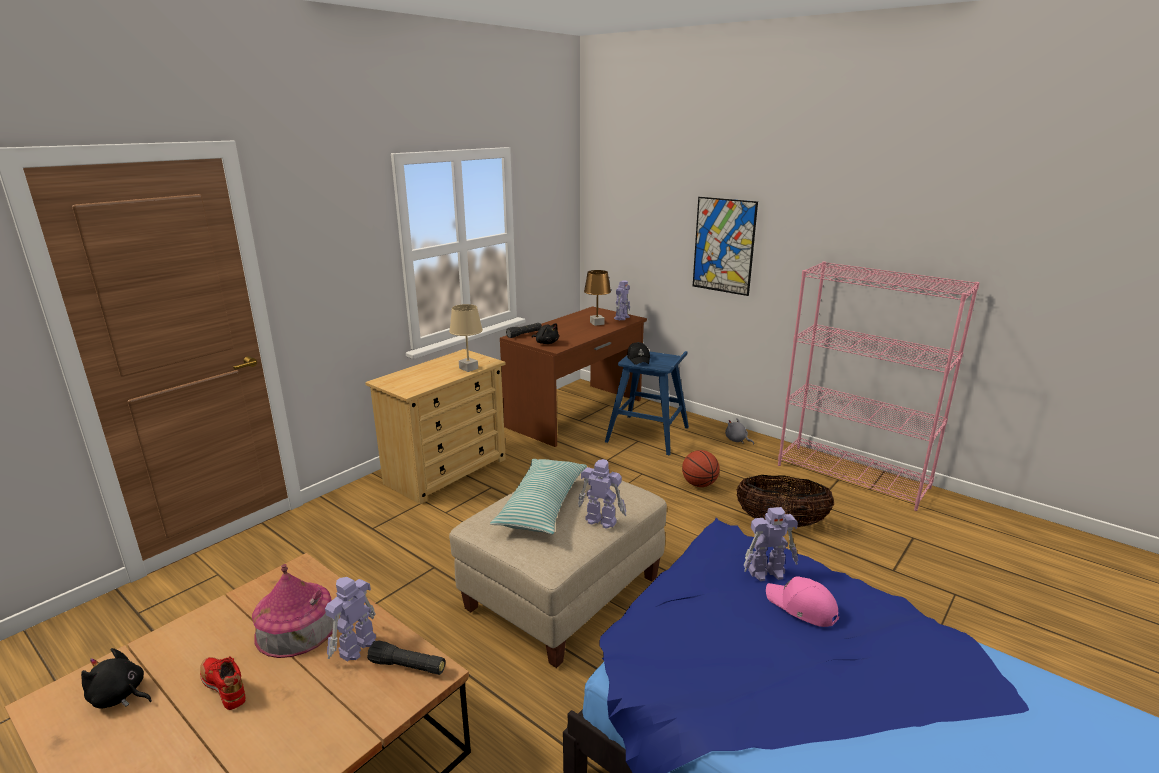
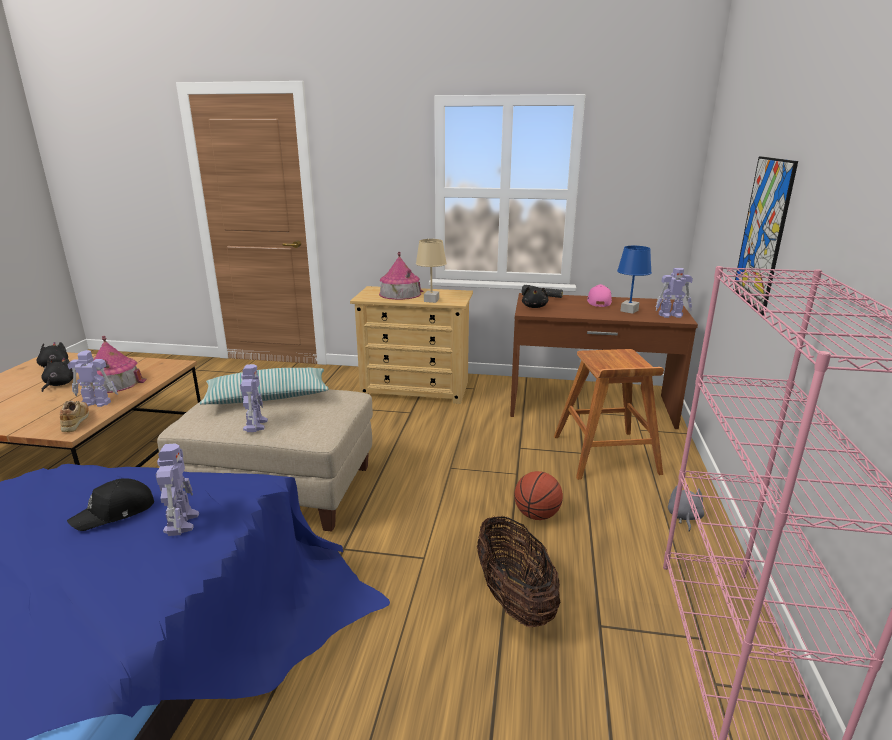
camera: 60 degrees right, 0 degrees up
red shoe [200,656,245,710] -> black plush toy [41,358,73,392]
black flashlight [367,640,445,675] -> beige shoe [60,401,89,432]
brown table lamp [584,270,611,326] -> blue table lamp [617,246,652,314]
blue stool [605,351,689,456] -> brown stool [554,349,664,480]
black cap [627,342,650,365] -> black cap moved to [67,478,154,531]
toy robot [744,507,798,581] -> toy robot turned 150 degrees counterclockwise [155,443,199,536]
pink cap [766,576,839,627] -> pink cap moved to [587,284,612,307]
none -> toy house [379,252,424,300]

